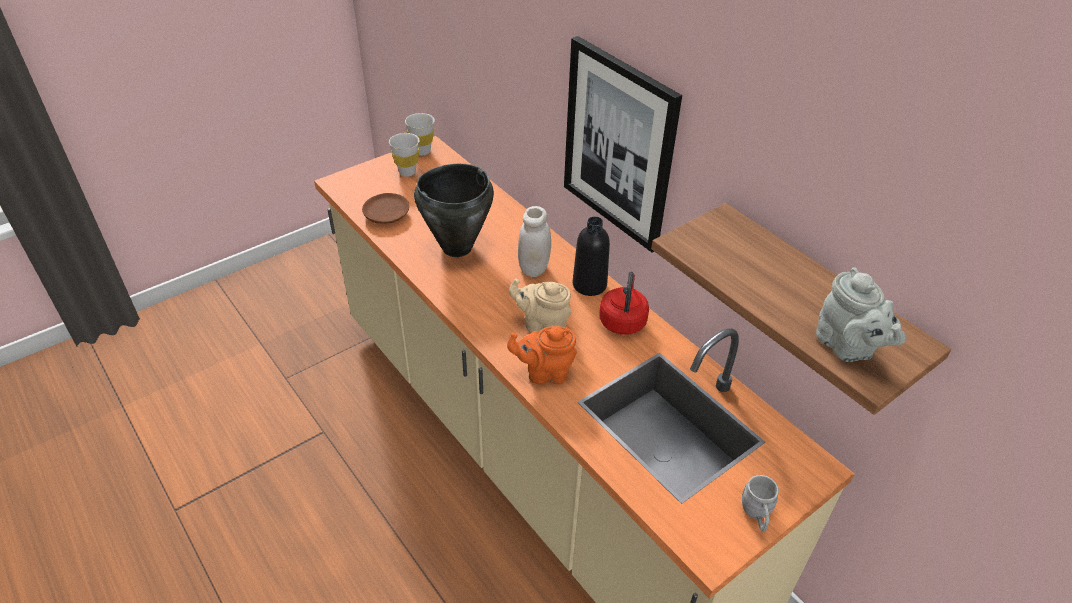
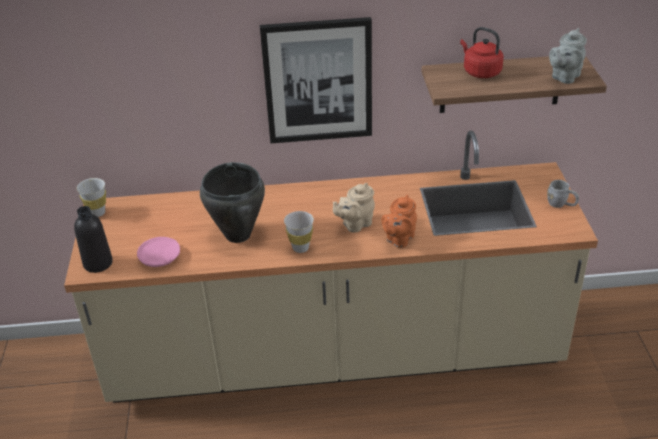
camera: 55 degrees left, 5 degrees down
brown plate [362,193,409,224] -> pink plate [137,237,180,267]
white cup [389,133,420,177] -> white cup moved to [284,211,314,253]
white jar [518,206,551,277] -> none
black bottle [573,217,610,296] -> black bottle moved to [74,206,113,273]
red kettle [599,272,649,335] -> red kettle moved to [460,27,504,78]
grey teapot [816,267,907,362] -> grey teapot turned 120 degrees clockwise [549,28,587,84]

